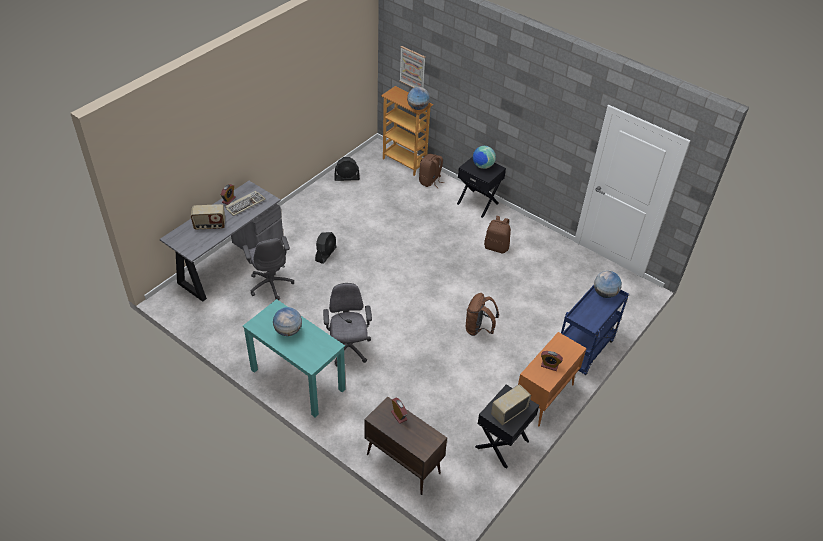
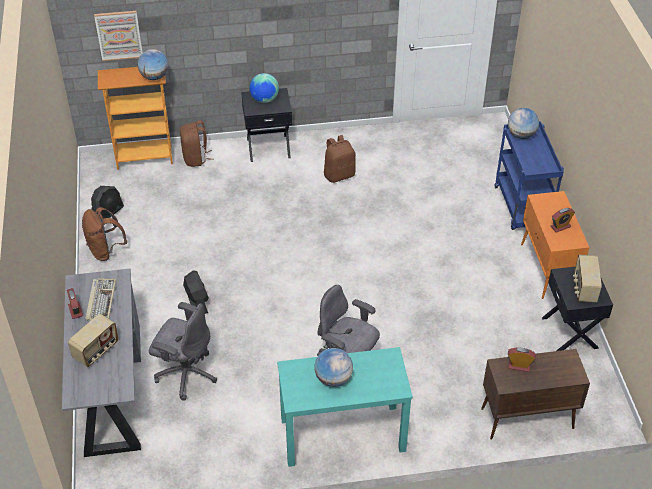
camera: 45 degrees left, 0 degrees up
brown backpack [466,293,499,336] -> brown backpack moved to [82,207,127,261]

